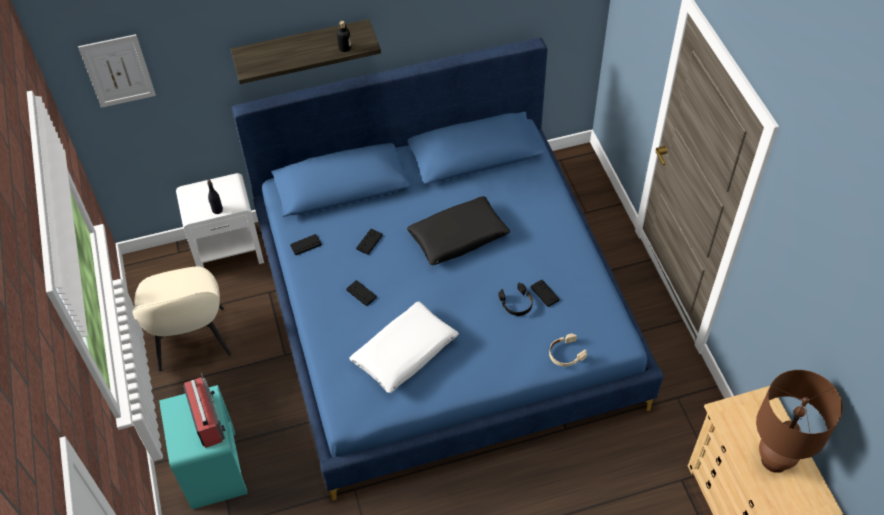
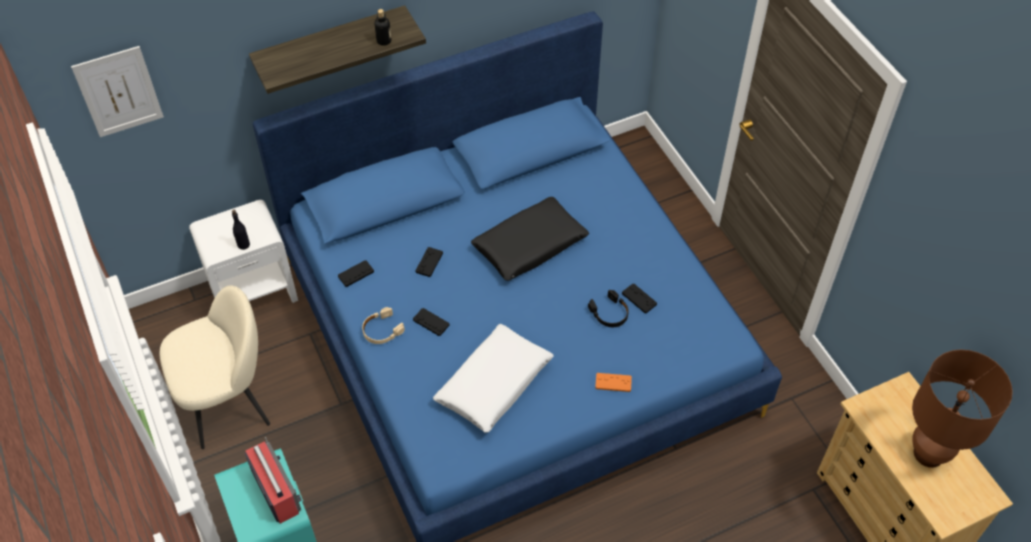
camera: 10 degrees left, 0 degrees up
beige chair [132,266,232,372] -> beige chair turned 90 degrees counterclockwise [159,285,270,449]
beige headphones [549,333,587,366] -> beige headphones moved to [362,307,405,344]
none -> orange game controller [595,373,632,392]

